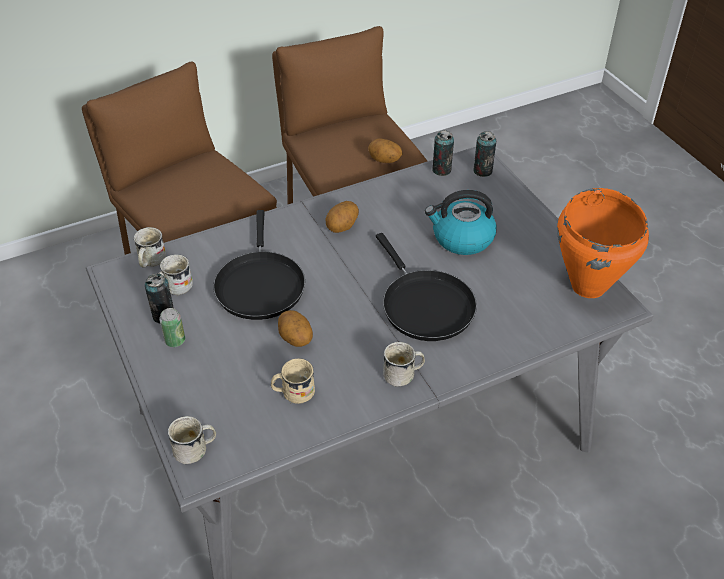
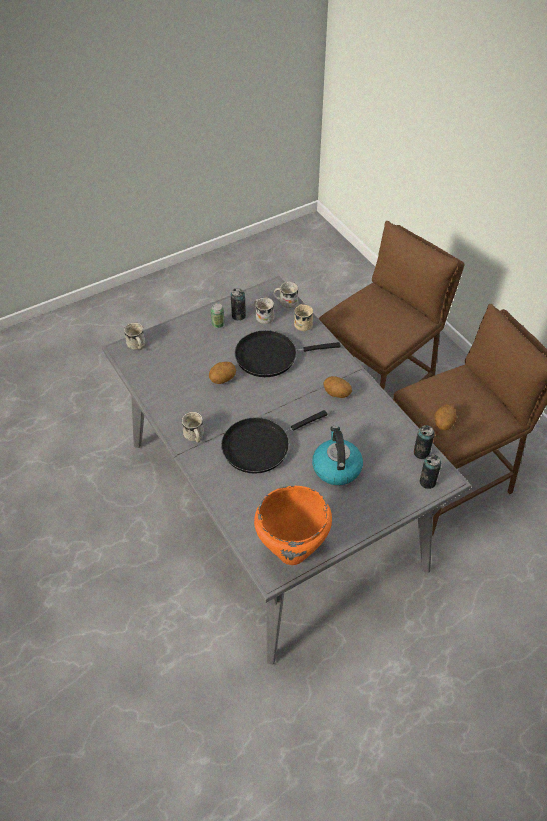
camera: 85 degrees right, 5 degrees up
beige mug [271,358,315,404] -> beige mug moved to [294,304,313,331]

